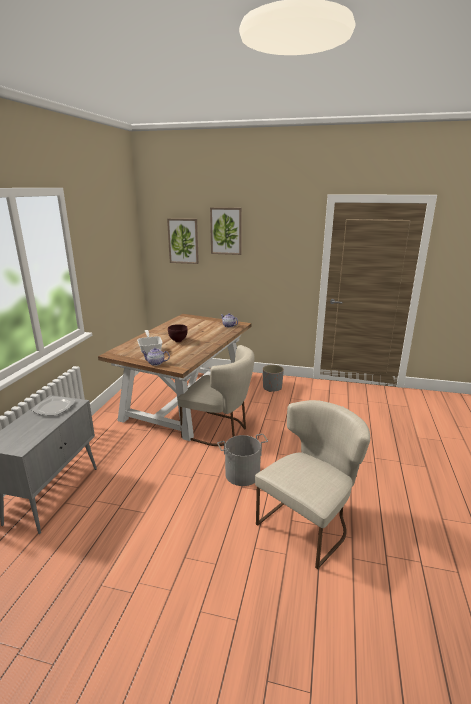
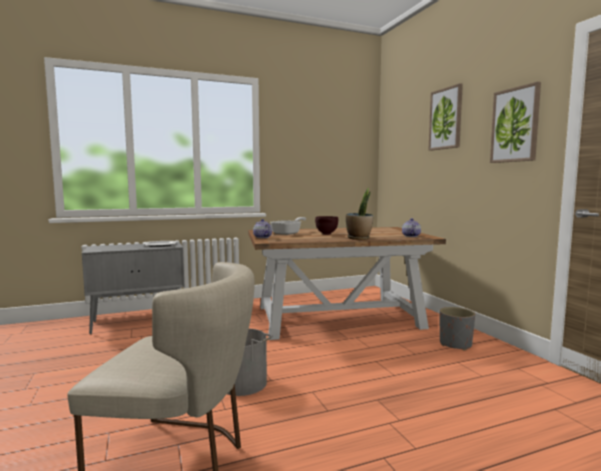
camera: 55 degrees right, 15 degrees down
picture [167,218,199,264] -> picture moved to [490,82,541,163]
beige chair [177,345,255,446] -> none
none -> potted plant [346,188,374,240]

